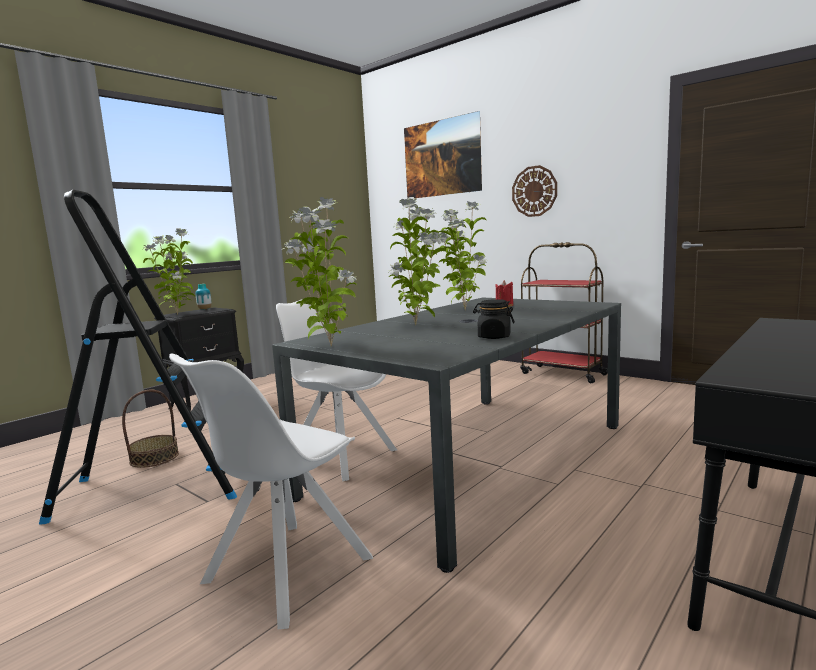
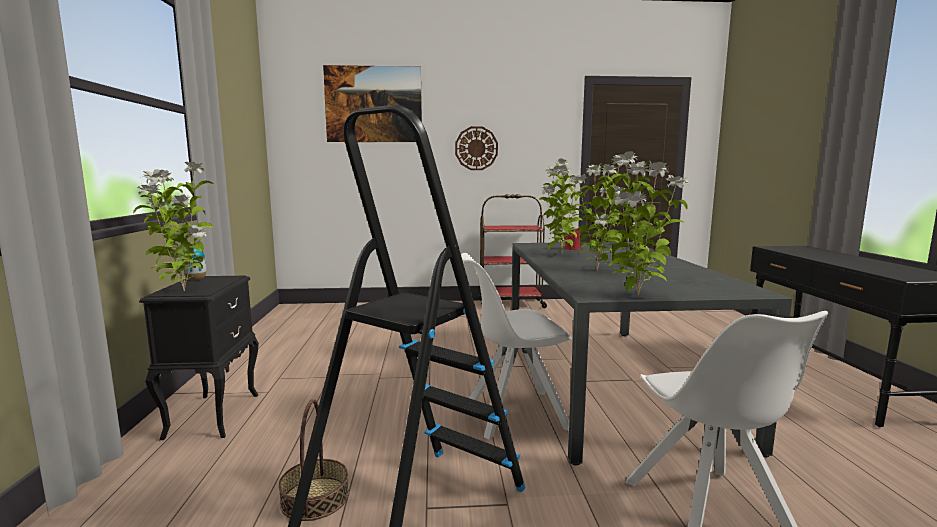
camera: 45 degrees left, 0 degrees up
black jar [473,299,515,339] -> none

